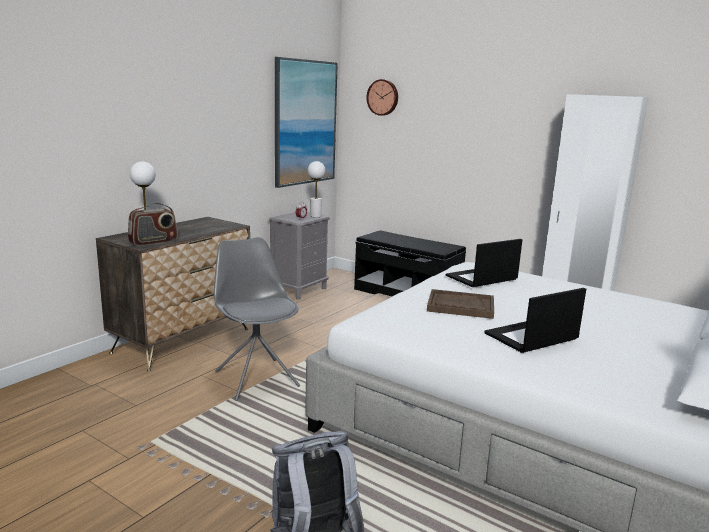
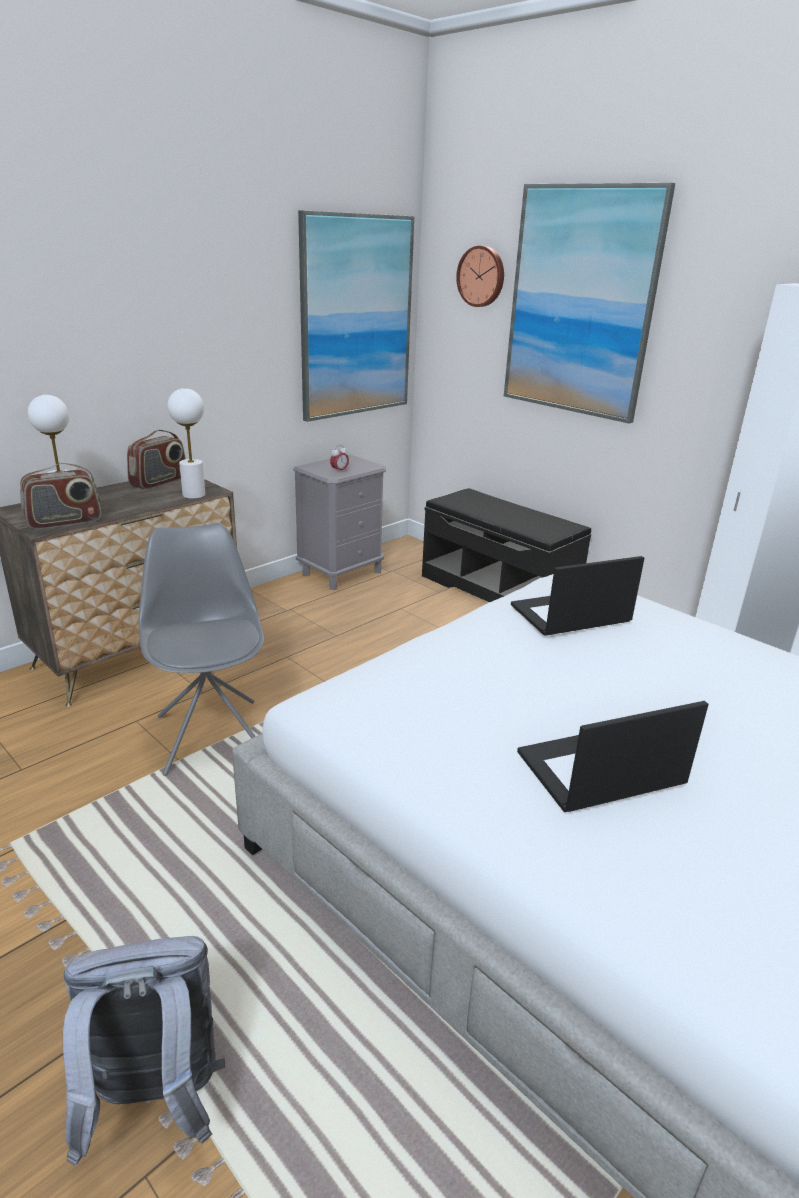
camera: 10 degrees right, 10 degrees up
white table lamp [308,161,325,217] -> white table lamp moved to [167,388,205,499]
brown tray [427,289,494,319] -> none
none -> radio [127,430,186,489]
none -> picture [504,183,675,424]

